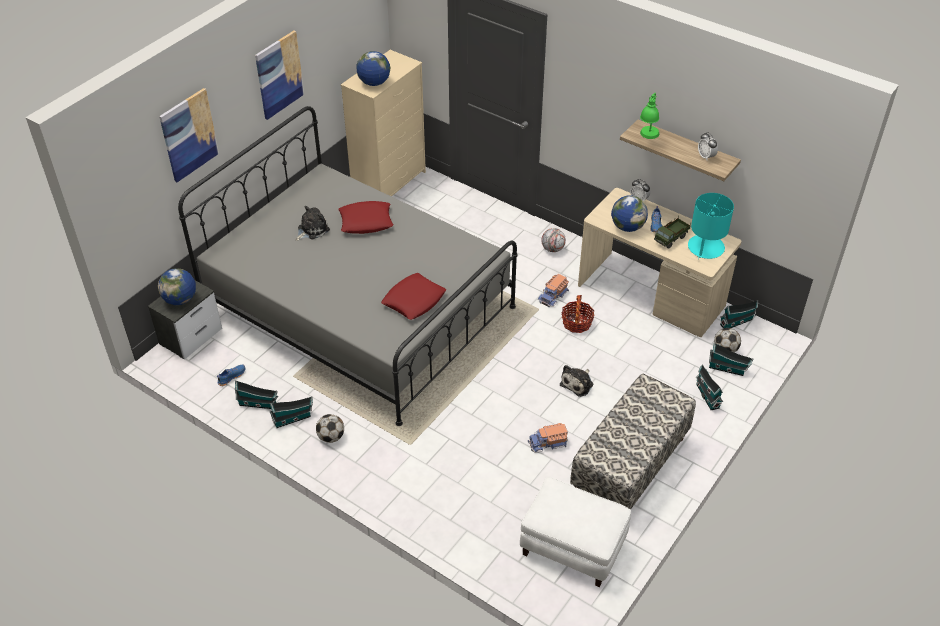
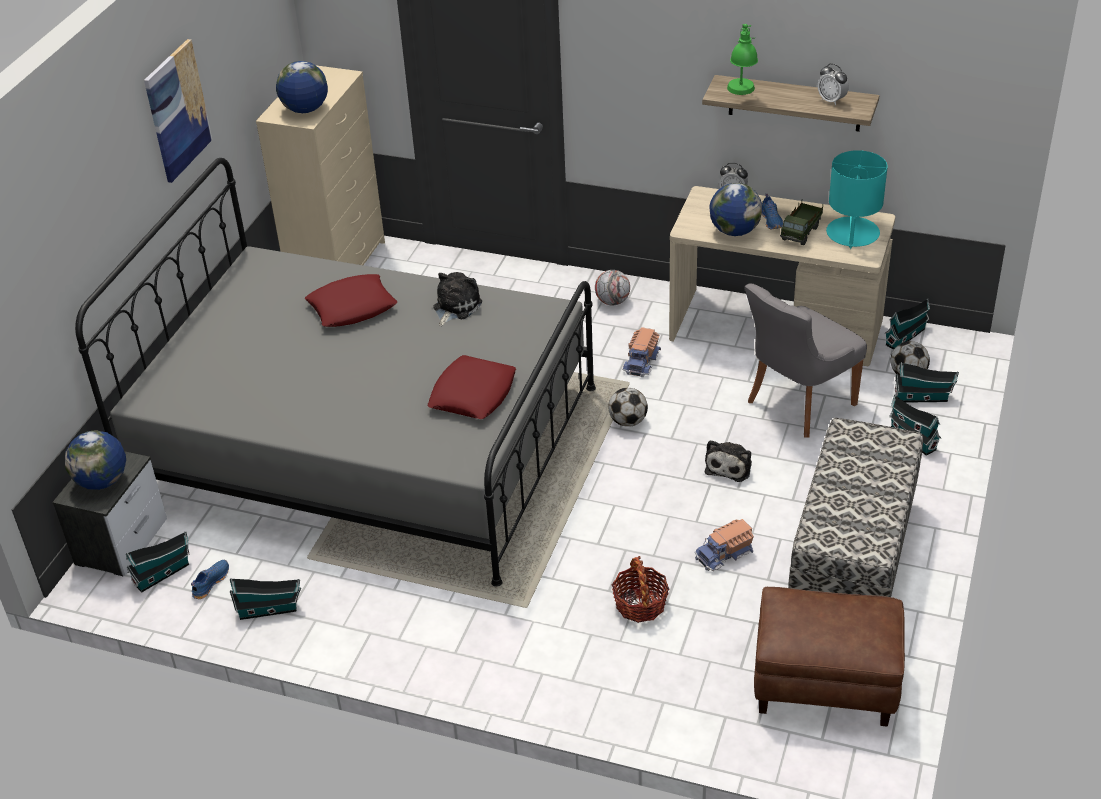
camera: 15 degrees left, 5 degrees down
picture [159,88,219,182] -> none
toy house [270,396,313,428] -> toy house moved to [126,532,190,592]
plush toy [296,206,330,241] -> plush toy moved to [433,272,482,326]
football [316,414,344,443] -> football moved to [608,388,648,427]
white ottoman [520,477,631,587] -> brown ottoman [754,587,905,727]
basket [561,295,594,333] -> basket moved to [612,556,669,623]
none -> grey chair [745,283,867,437]

